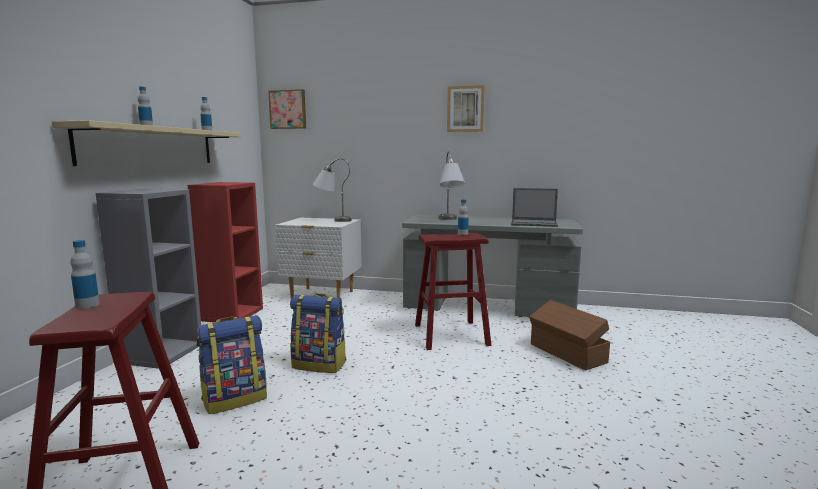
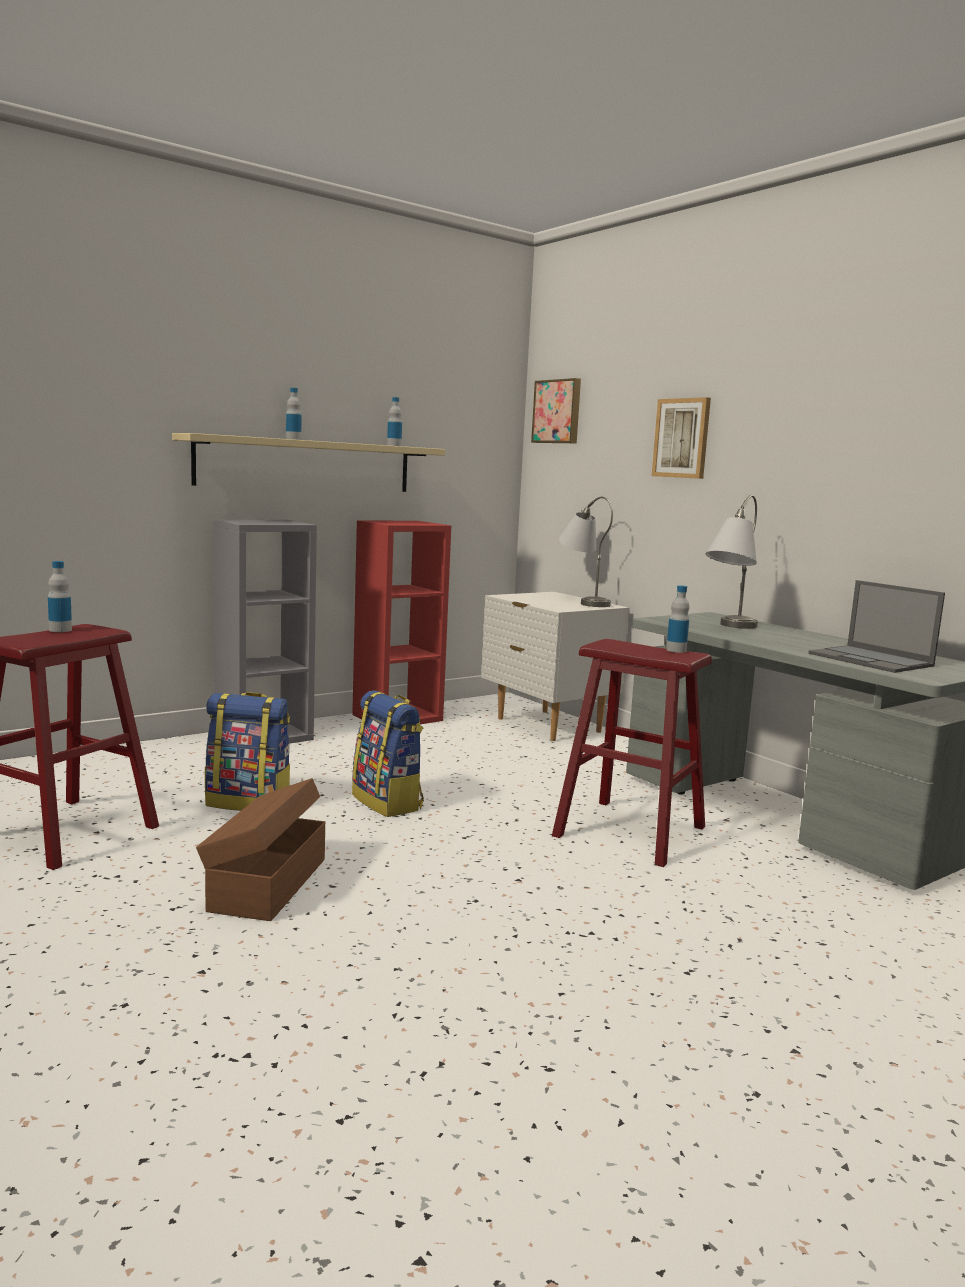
camera: 40 degrees right, 0 degrees up
picture [447,85,485,132] -> picture moved to [652,397,711,479]
brown storage box [529,300,610,370] -> brown storage box moved to [196,778,325,921]

